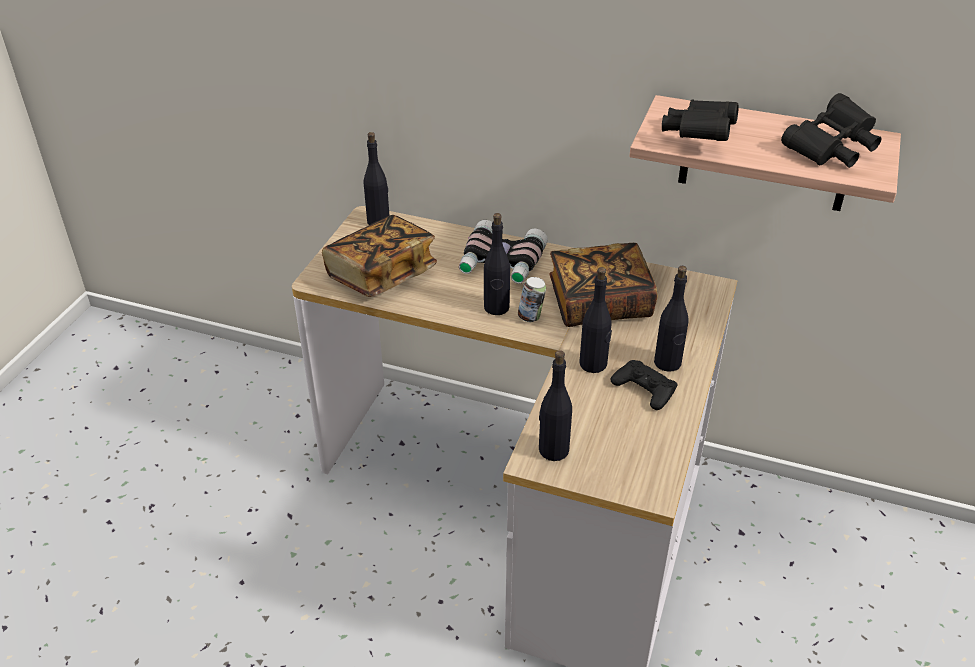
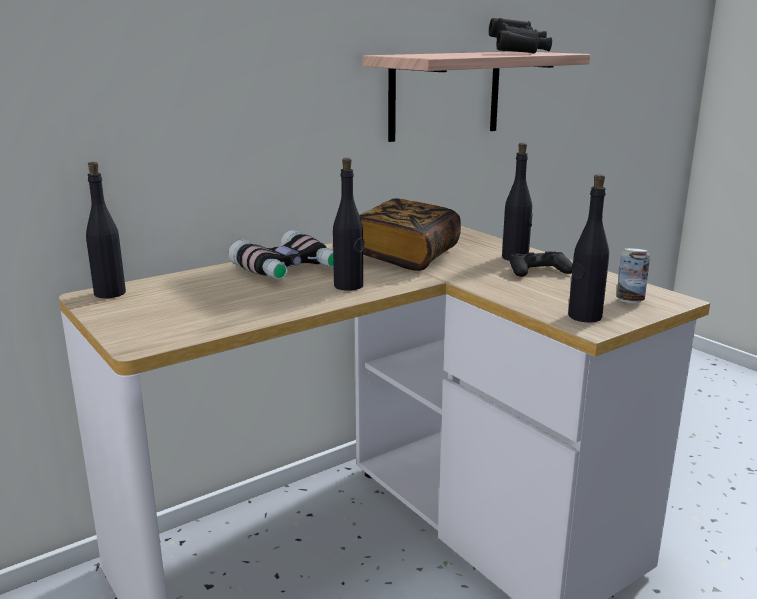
camera: 55 degrees left, 20 degrees down
book [322,215,437,297] -> none
can [518,277,546,322] -> can moved to [616,248,650,303]
black bottle [579,267,612,373] -> none
black binoculars [662,99,739,141] -> none

